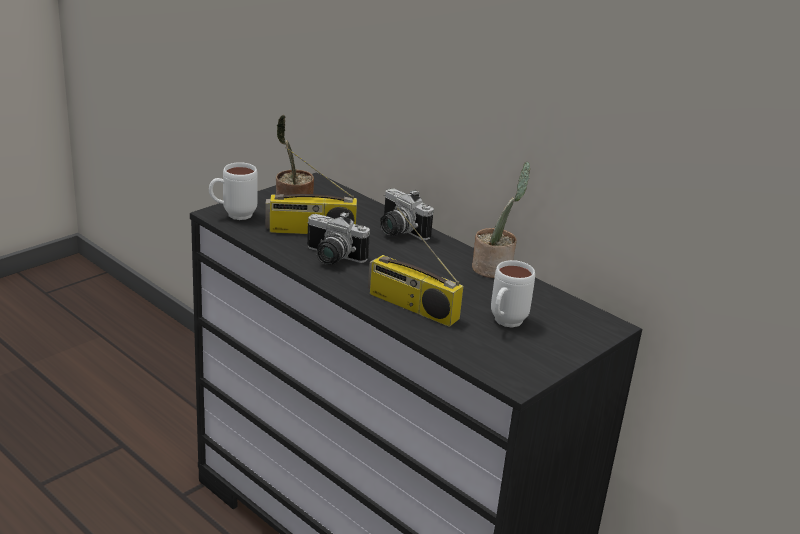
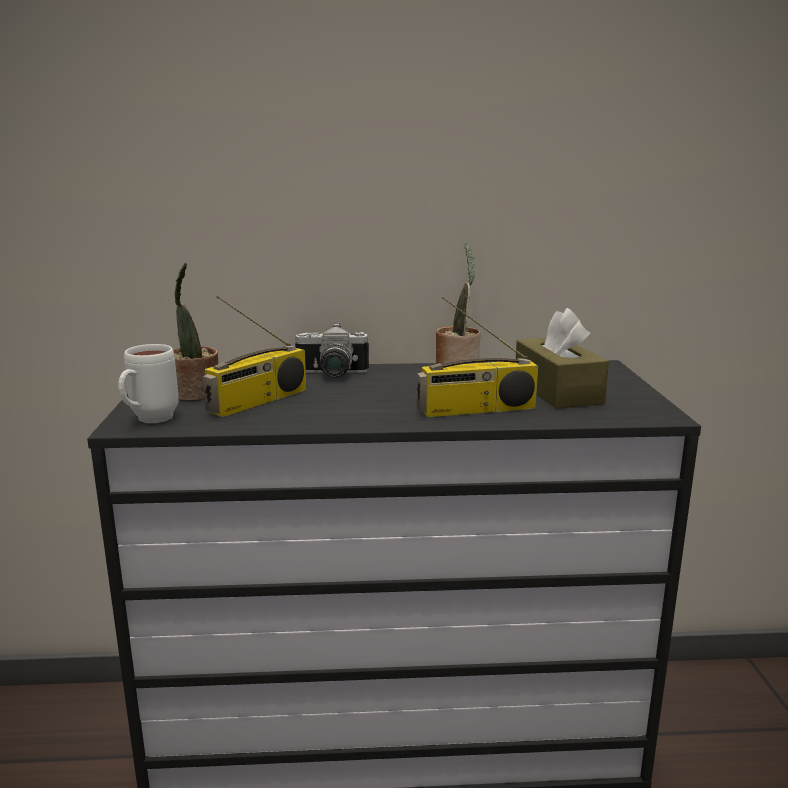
camera: 45 degrees left, 10 degrees down
camera [307,212,370,265] -> none
white mug [491,260,535,328] -> brown tissue box [516,308,609,409]

